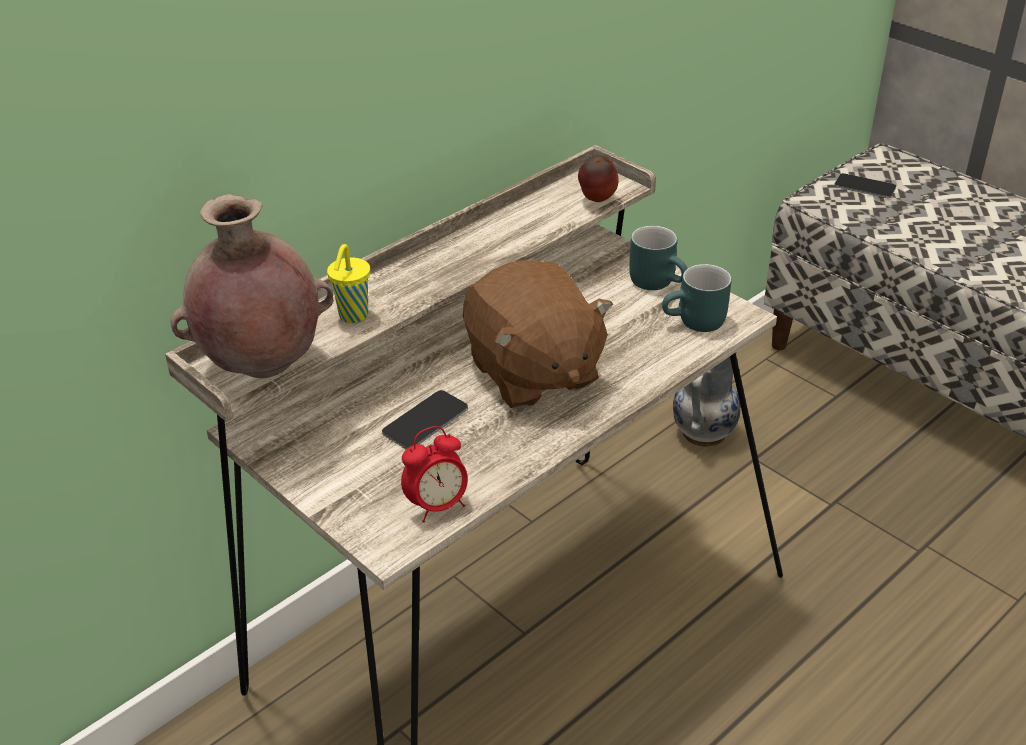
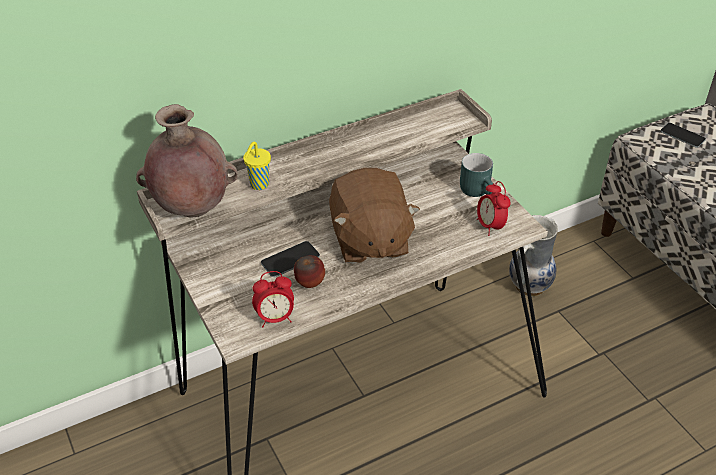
camera: 15 degrees right, 5 degrees up
apple [578,155,619,202] -> apple moved to [294,255,325,288]
turquoise mug [662,264,732,332] -> alarm clock [477,181,511,236]

